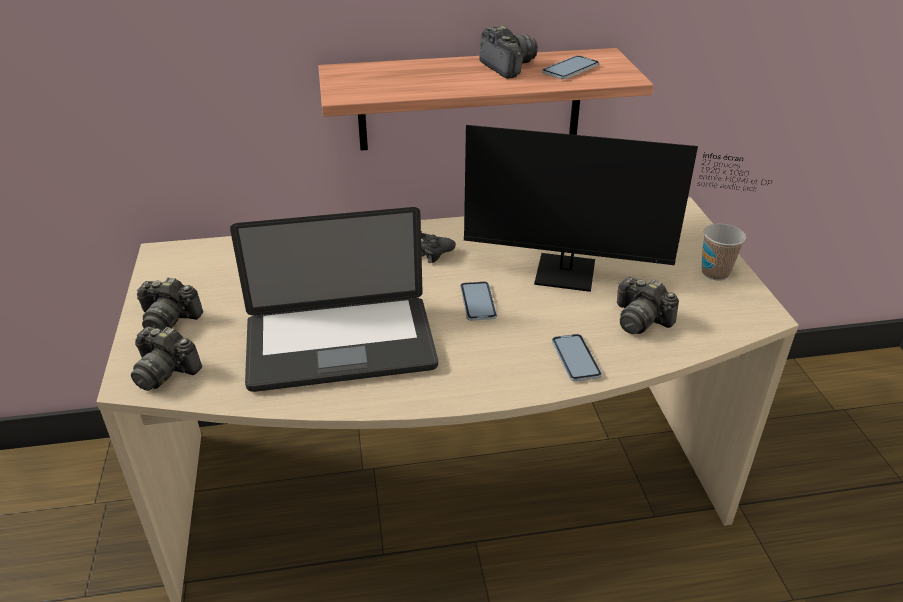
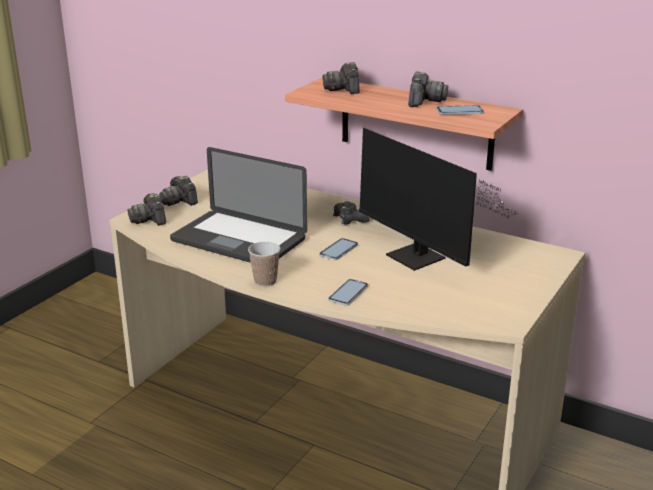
camera: 40 degrees right, 10 degrees down
camera [617,277,679,334] -> camera moved to [322,62,360,94]
cup [702,224,746,280] -> cup moved to [248,241,281,287]

